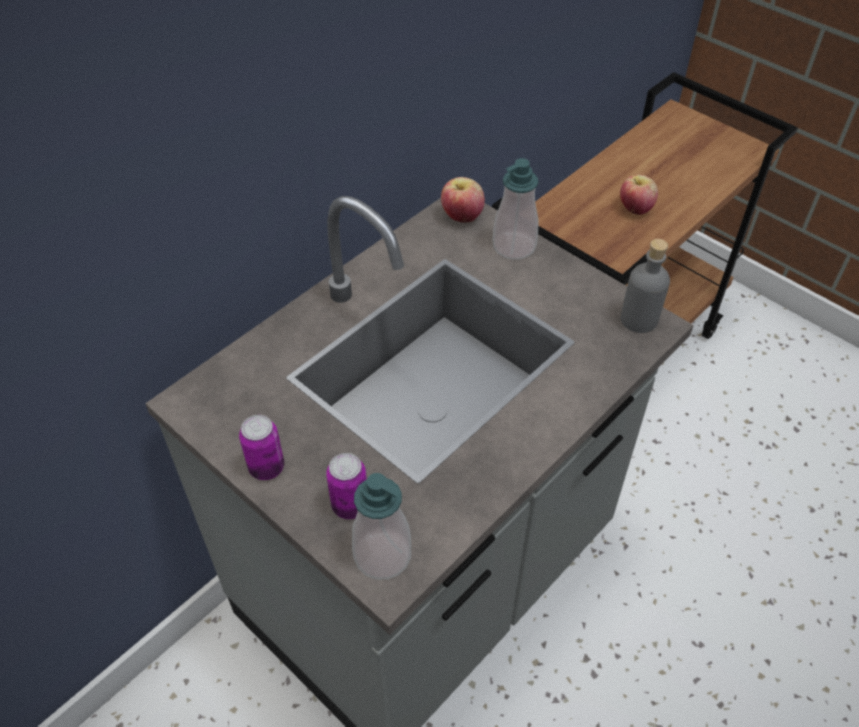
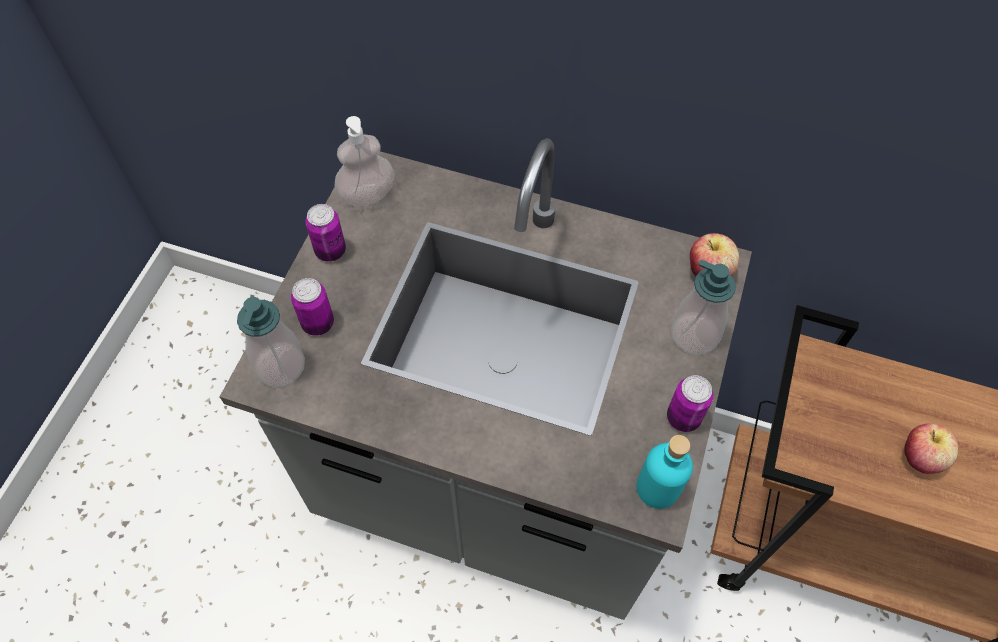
camera: 65 degrees right, 10 degrees up
grey bottle [620,239,670,333] -> turquoise bottle [636,435,693,509]
none -> soap dispenser [334,116,395,206]
none -> can [667,375,713,432]

